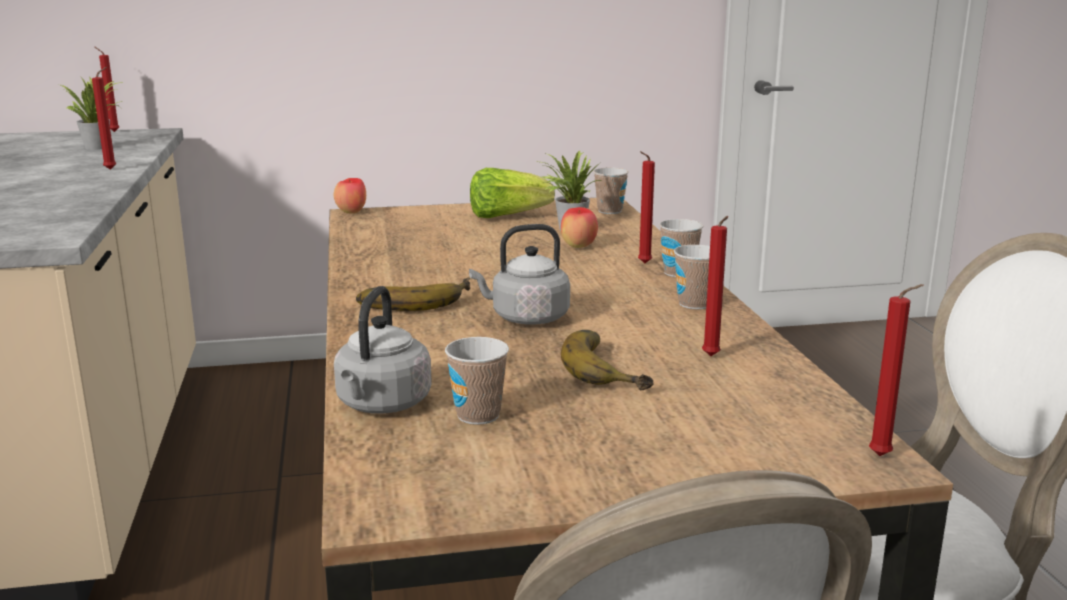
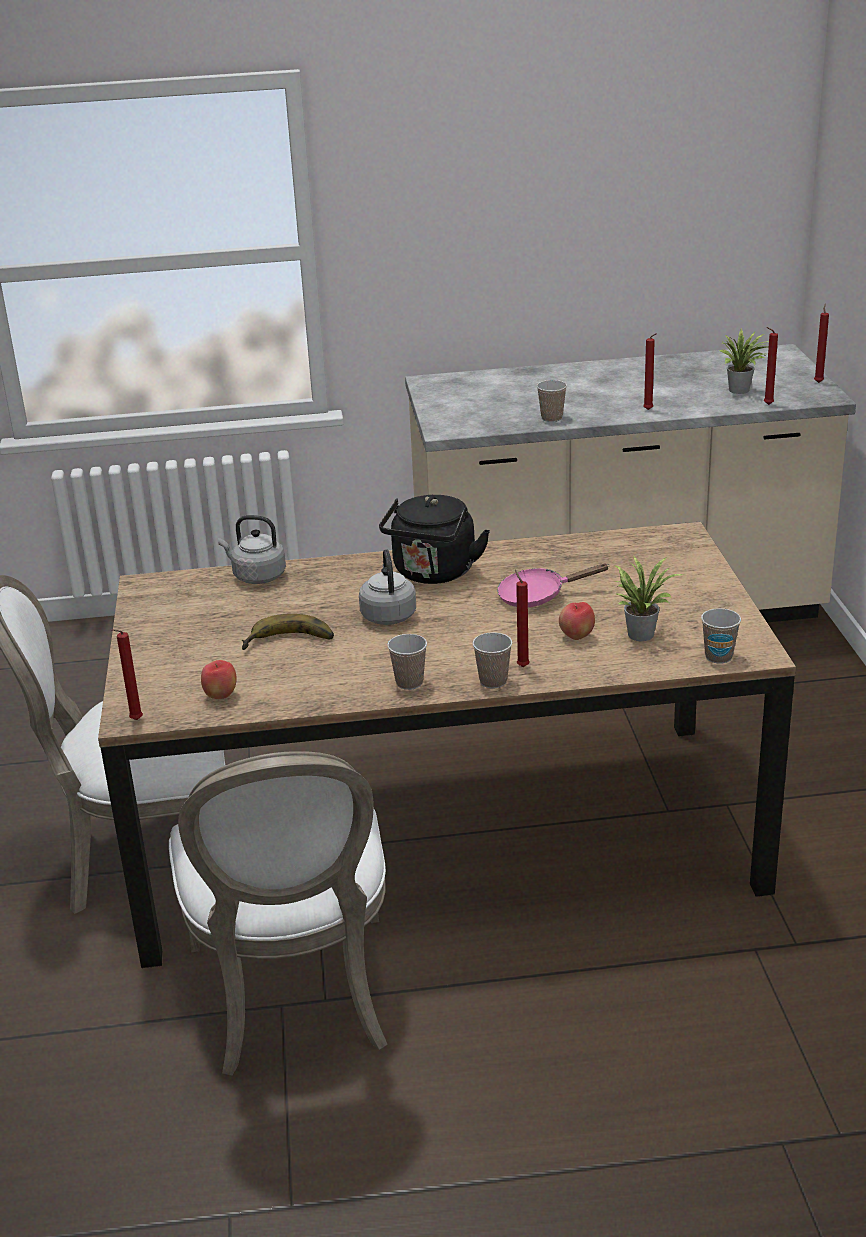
camera: 95 degrees right, 10 degrees up
apple [334,178,366,214] -> apple moved to [201,660,237,699]
banana [356,277,471,311] -> black kettle [379,495,490,584]
cup [445,337,509,425] -> cup moved to [537,380,567,422]
lettuce [470,168,555,218] -> none
red candle [702,216,728,356] -> red candle moved to [764,327,778,405]
none -> pink frying pan [497,564,610,607]

